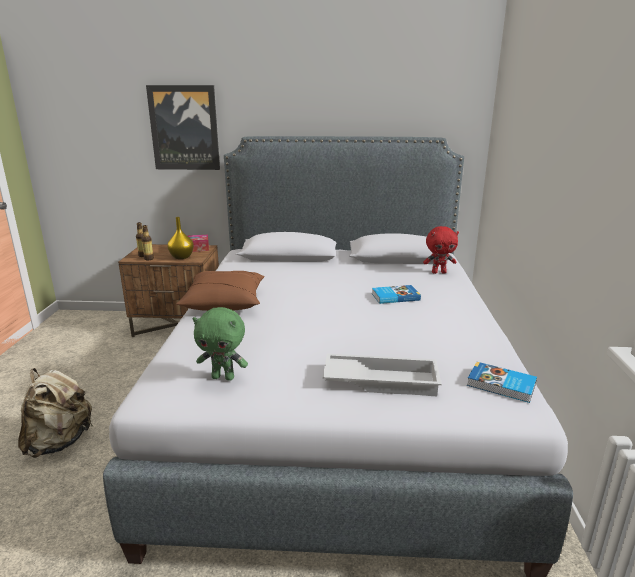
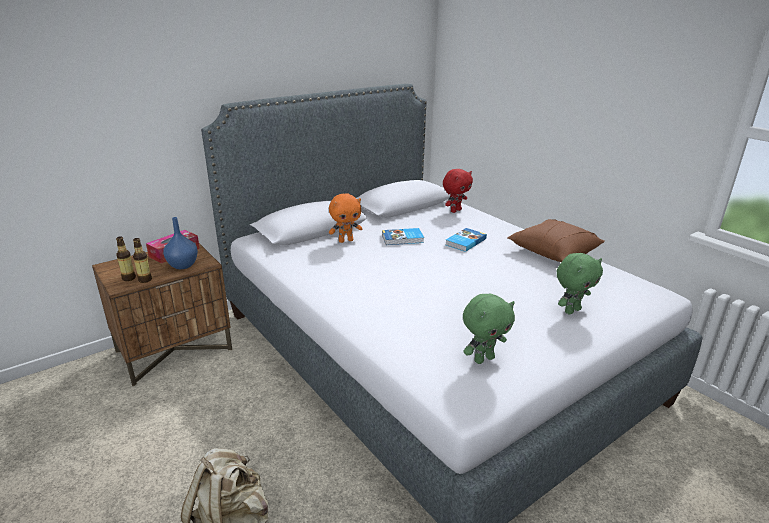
camera: 40 degrees left, 5 degrees up
picture [146,85,220,170] -> none
yellow vase [168,217,194,259] -> blue vase [163,217,198,269]
brown pillow [176,271,265,311] -> brown pillow moved to [507,219,605,262]
white tray [323,354,441,396] -> green plush toy [557,253,603,314]
book [467,362,537,403] -> book moved to [382,228,424,245]
none -> orange plush toy [329,194,362,243]

